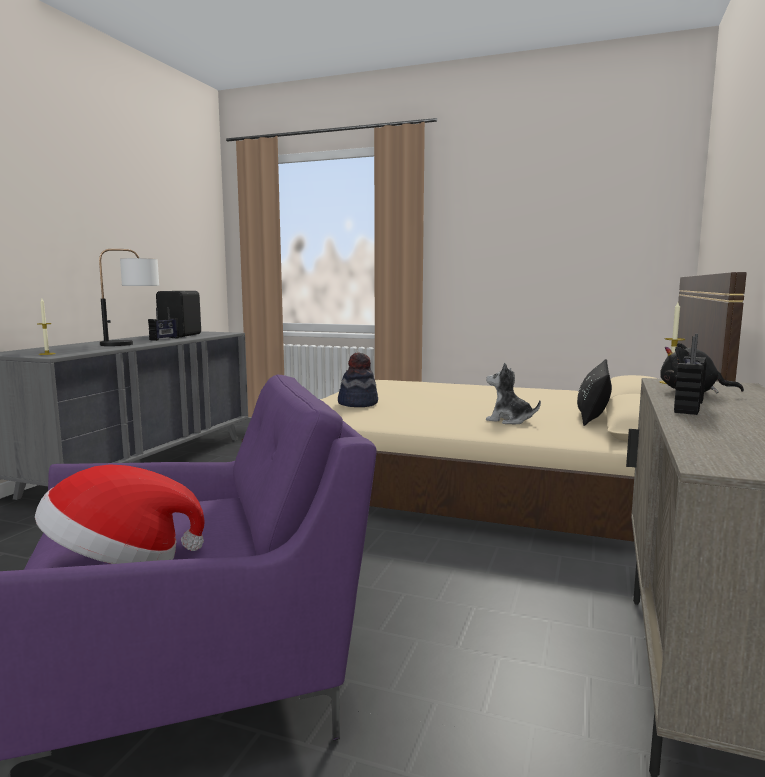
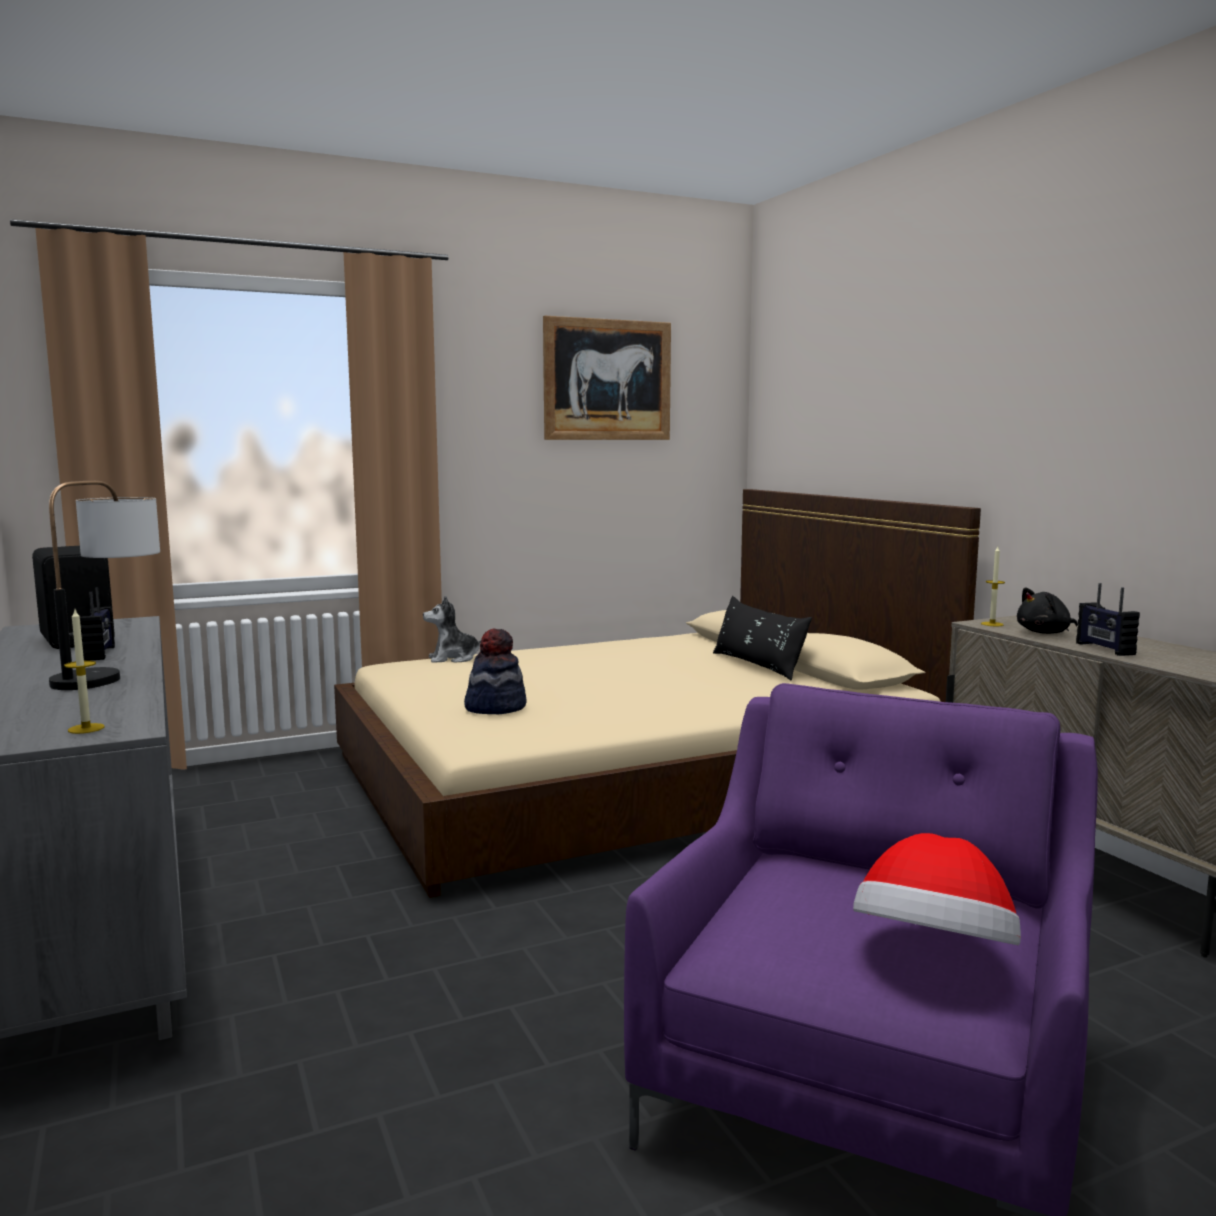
camera: 45 degrees left, 0 degrees up
plush toy [486,363,541,424] -> plush toy moved to [423,595,486,663]
none -> picture [543,316,671,440]

